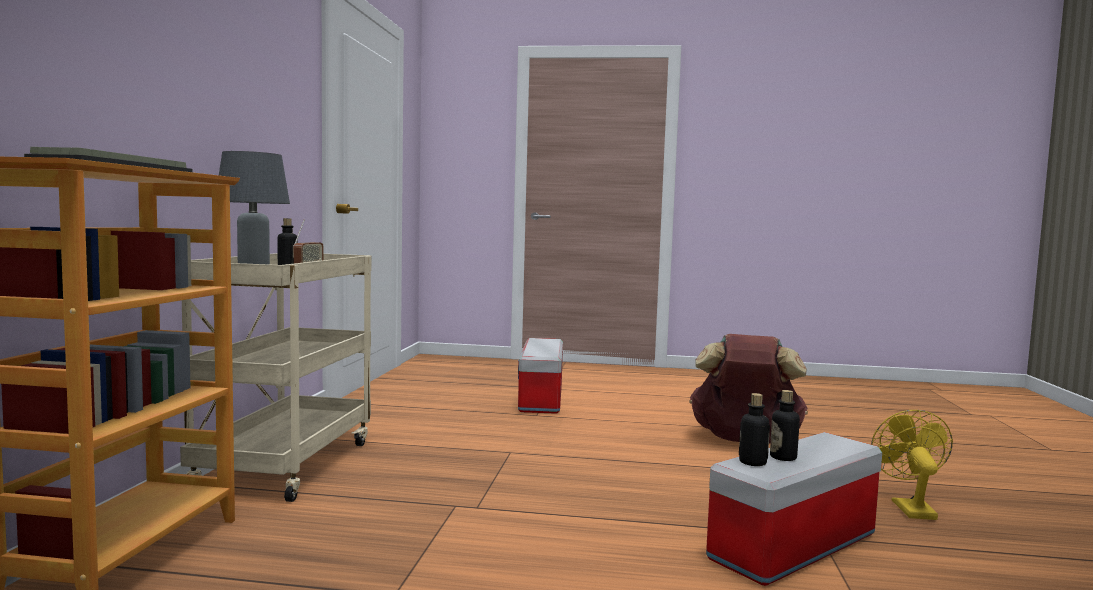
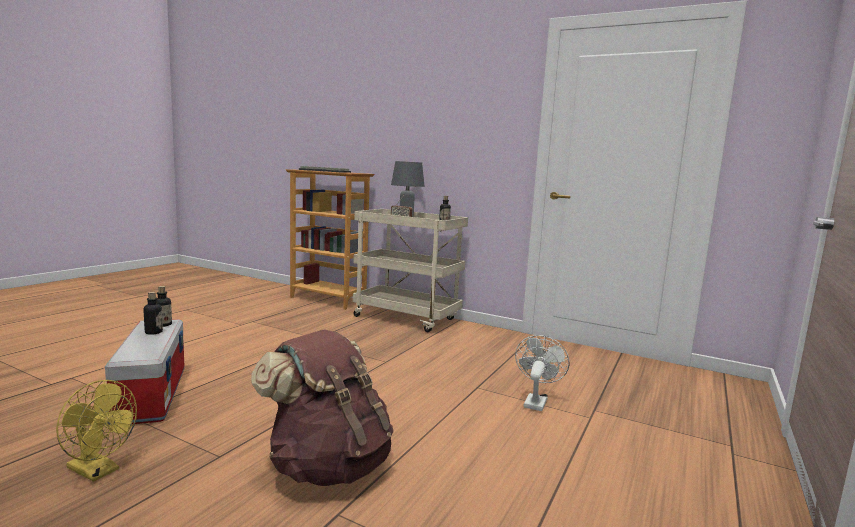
camera: 110 degrees right, 5 degrees up
storage box [518,338,563,414] -> white fan [515,335,570,411]

